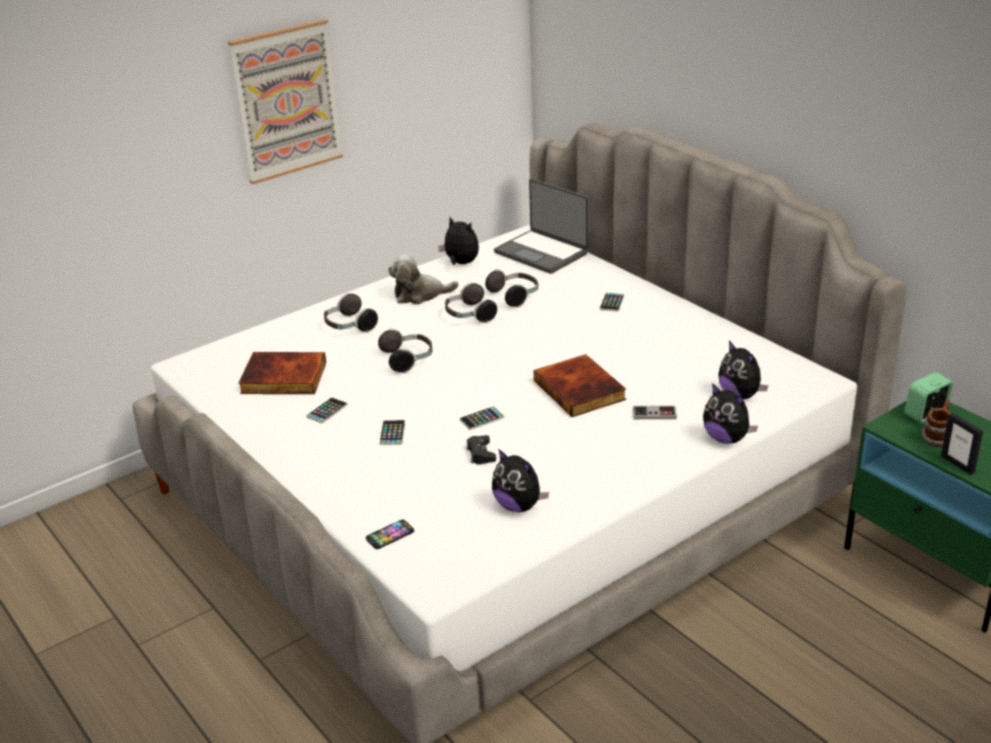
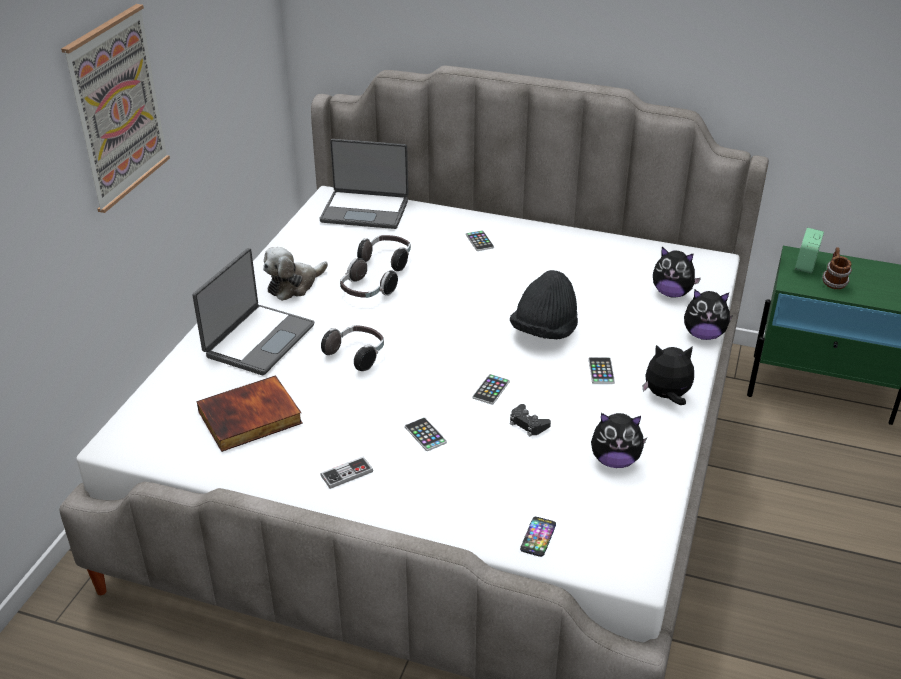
camera: 35 degrees left, 5 degrees up
phone [306,397,348,423] -> phone moved to [588,357,615,384]
headphones [324,293,378,333] -> laptop [192,248,314,375]
plush toy [438,217,479,265] -> plush toy moved to [642,345,694,405]
book [534,354,626,417] -> black hat [510,270,578,339]
game controller [633,406,677,419] -> game controller moved to [320,457,373,489]
picture frame [941,413,983,475] -> none

